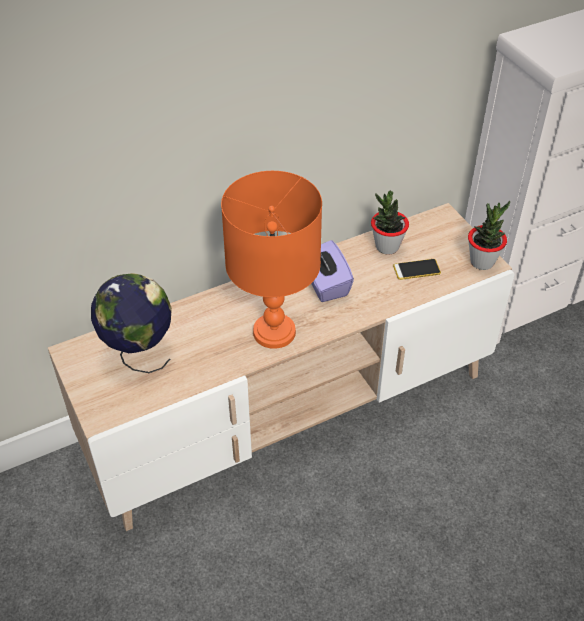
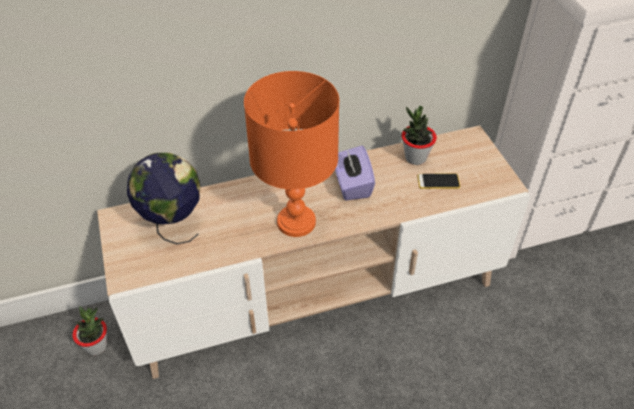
camera: 10 degrees right, 0 degrees up
potted plant [468,201,510,270] -> potted plant moved to [72,306,107,355]

